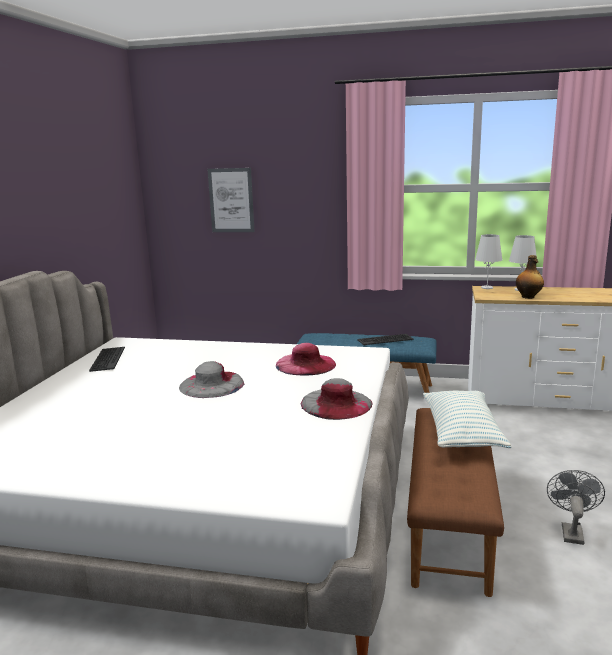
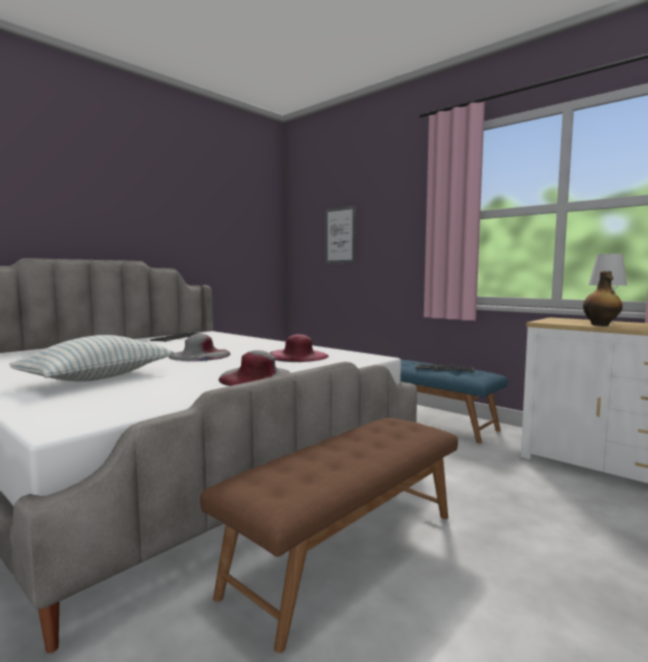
camera: 30 degrees right, 10 degrees down
pillow [423,391,512,449] -> pillow moved to [9,335,174,382]
white table lamp [475,234,503,289] -> none
grey fan [547,470,605,545] -> none

